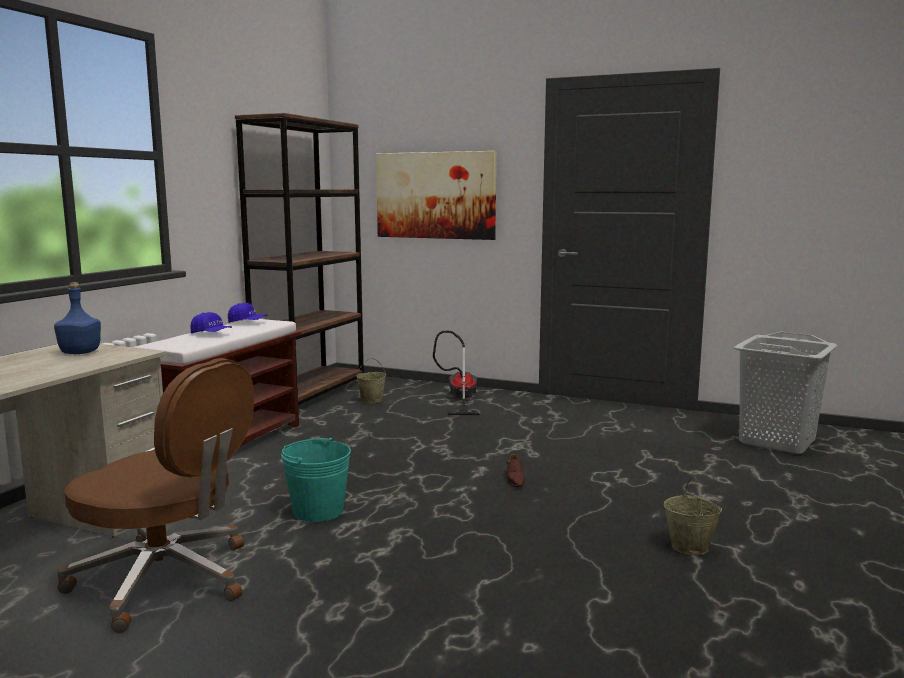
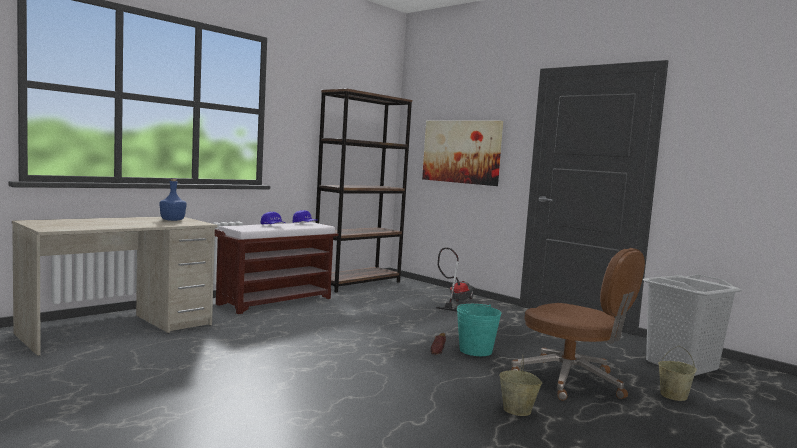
camera: 20 degrees right, 5 degrees down
brown office chair [57,358,254,633] -> brown office chair moved to [511,248,645,400]
turquoise bucket [281,437,351,522] -> turquoise bucket moved to [457,304,502,356]
beige bucket [357,358,386,403] -> beige bucket moved to [658,346,697,401]

